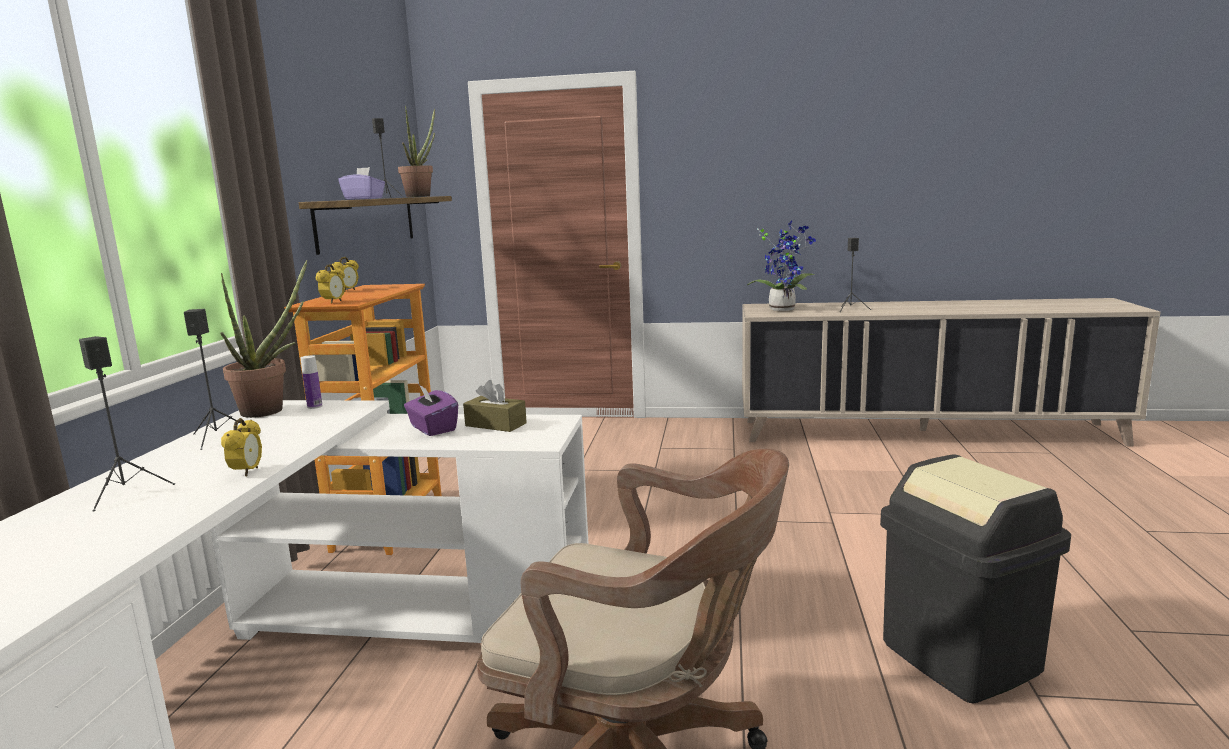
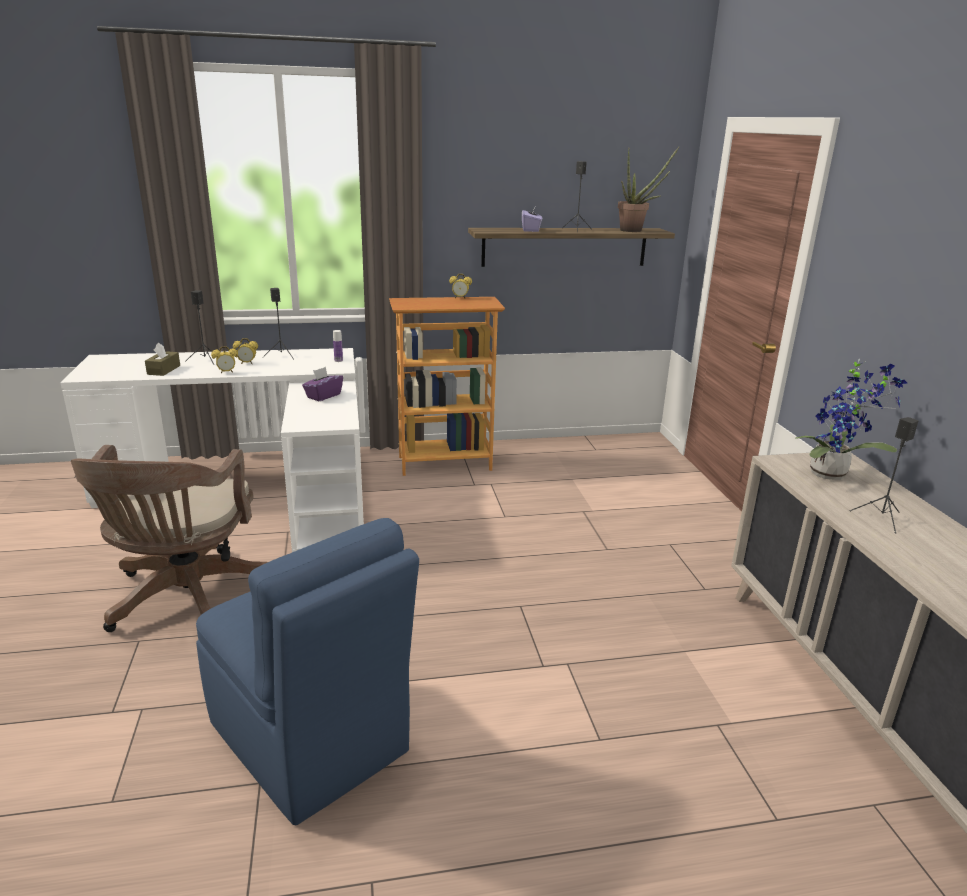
camera: 70 degrees right, 10 degrees up
potted plant [220,260,307,418] -> none
alarm clock [316,264,345,304] -> alarm clock moved to [233,338,258,364]
brown tissue box [463,380,527,432] -> brown tissue box moved to [145,342,180,376]
black trash can [880,454,1071,703] -> blue chair [196,518,419,825]

